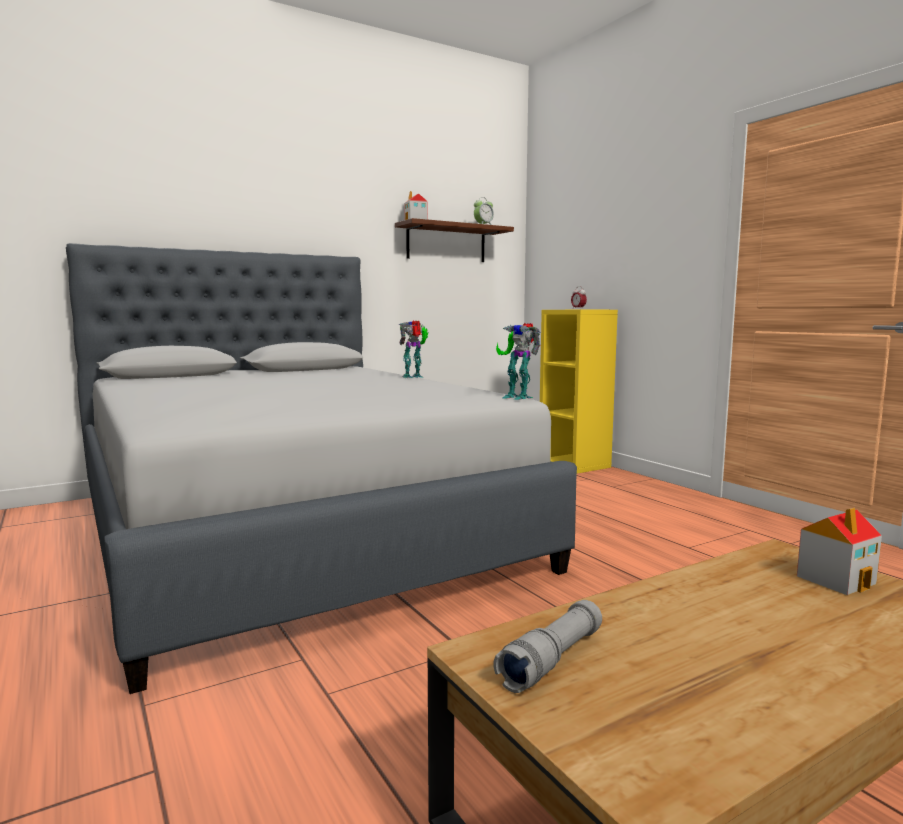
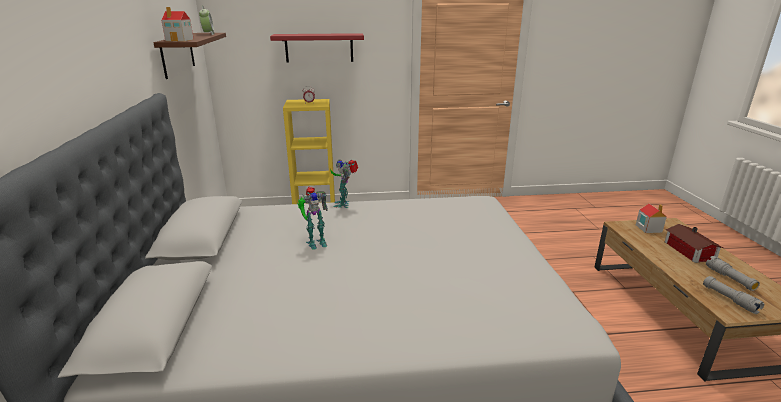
camera: 65 degrees left, 15 degrees up
toy robot [496,323,540,400] -> toy robot moved to [297,187,328,250]
none -> red shelf [270,33,364,63]
none -> toy house [665,224,723,263]
none -> grey flashlight [706,256,760,291]

